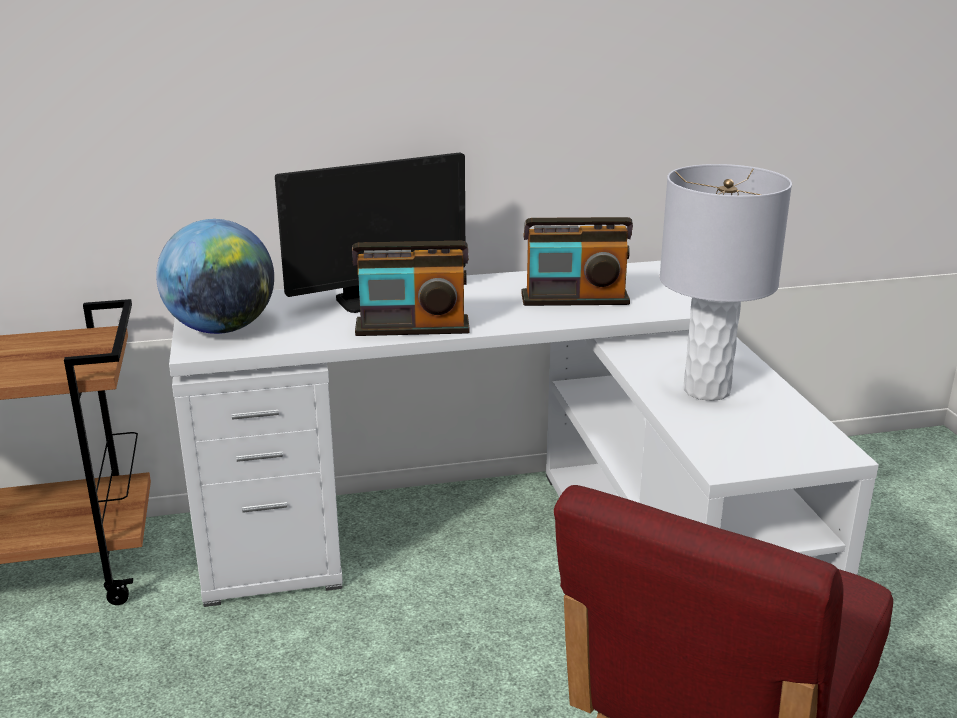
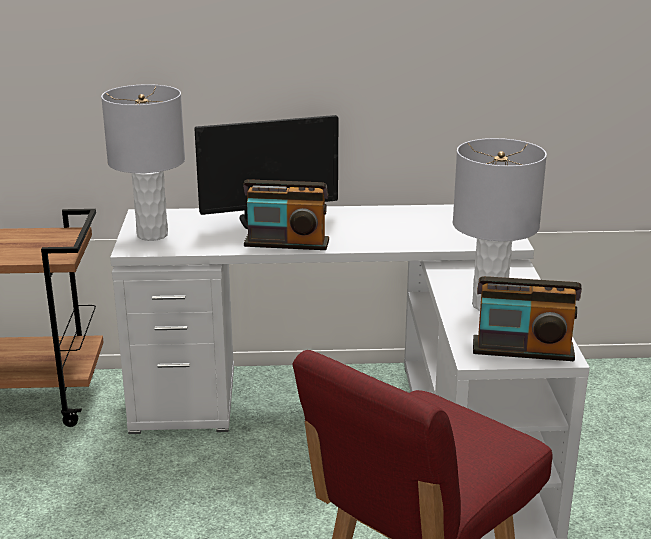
camera: 10 degrees right, 0 degrees up
globe [156,219,274,334] -> grey table lamp [101,84,185,241]
radio [521,217,633,306] -> radio moved to [473,276,582,361]

